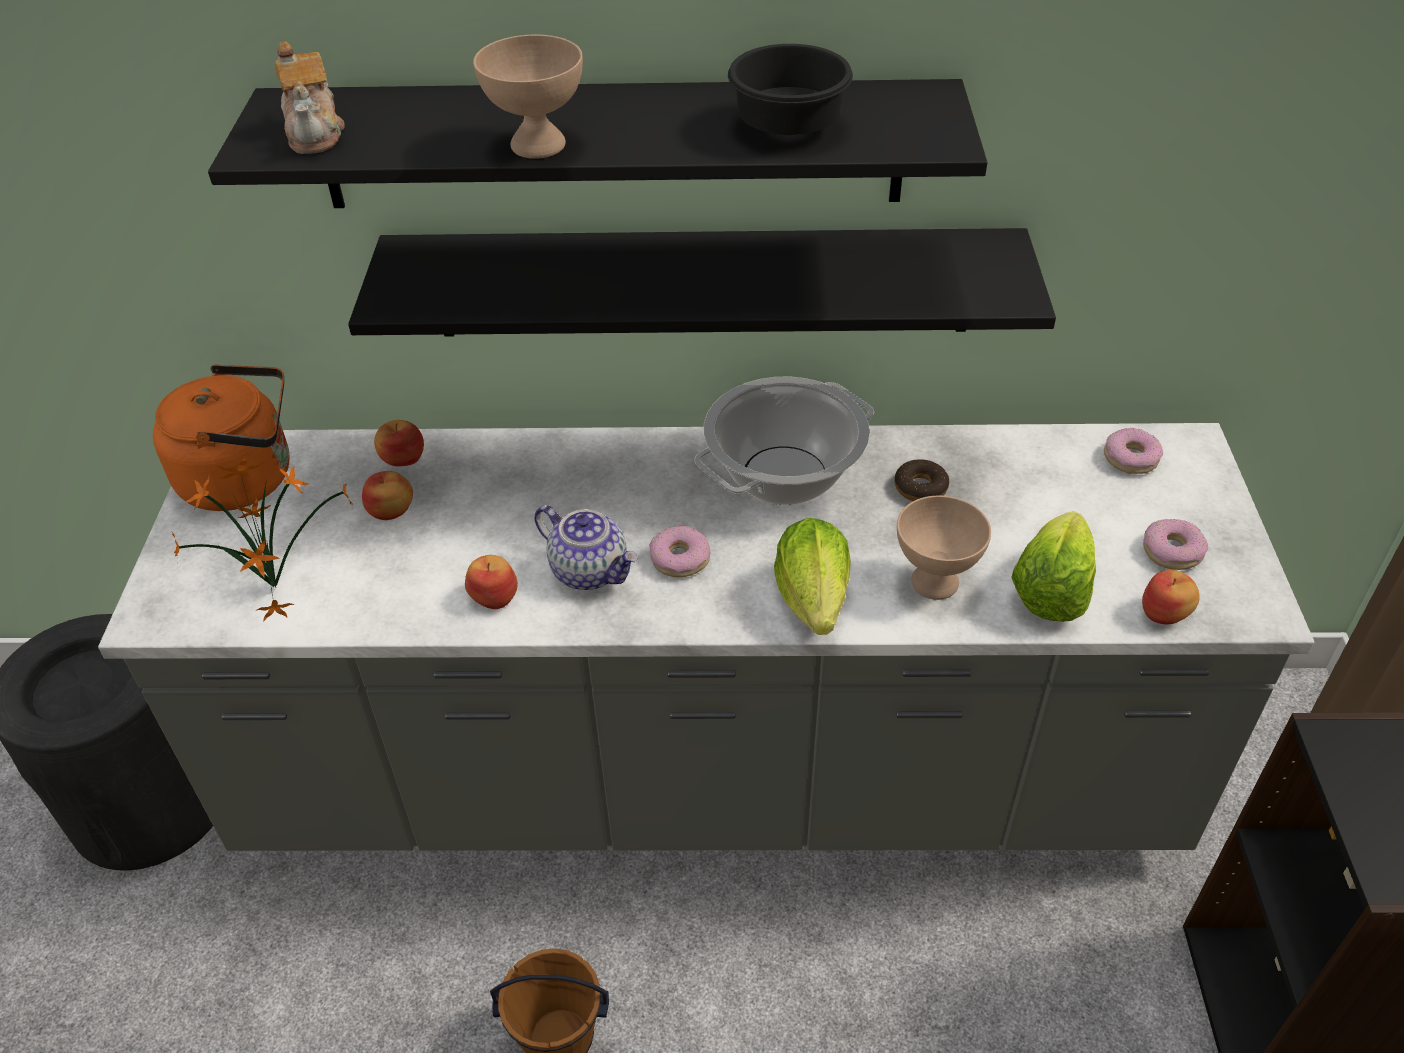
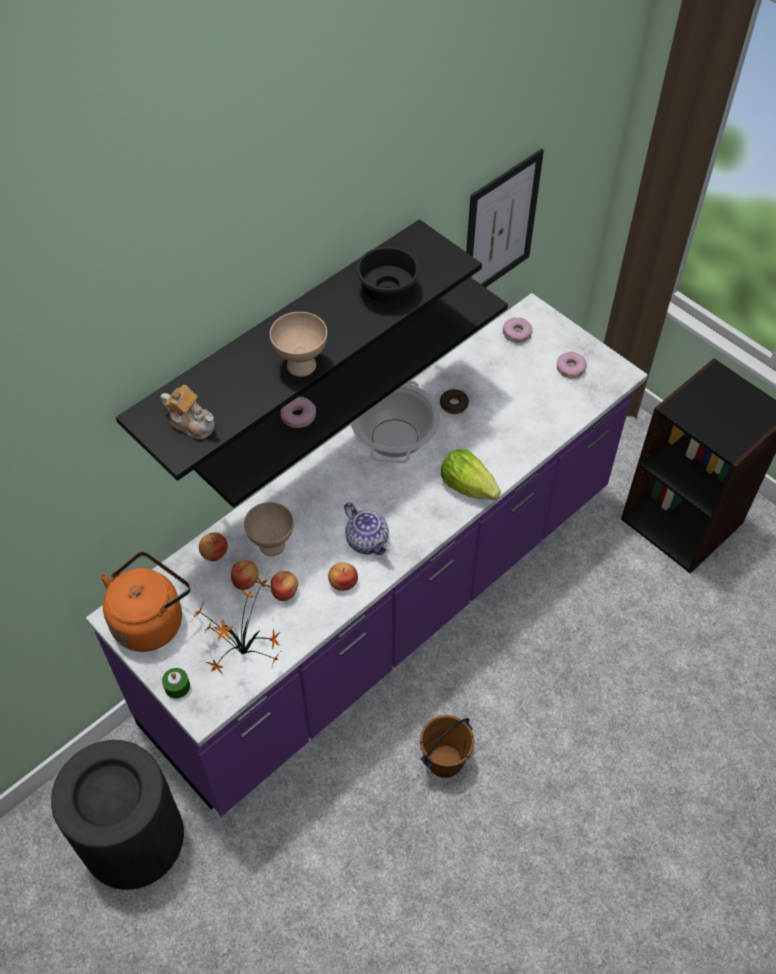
camera: 45 degrees left, 10 degrees up
grey counter [98,423,1314,851] -> purple counter [86,293,648,817]
teapot [534,505,638,590] -> teapot turned 60 degrees clockwise [344,502,390,555]
donut [649,526,710,577] -> donut moved to [280,397,316,428]
beige bowl [897,495,991,600] -> beige bowl moved to [244,502,294,556]
lettuce [1011,511,1096,622] -> none
apple [1142,570,1200,625] -> apple moved to [271,571,298,601]
none -> green candle [162,668,190,699]
none -> picture [466,149,544,288]

